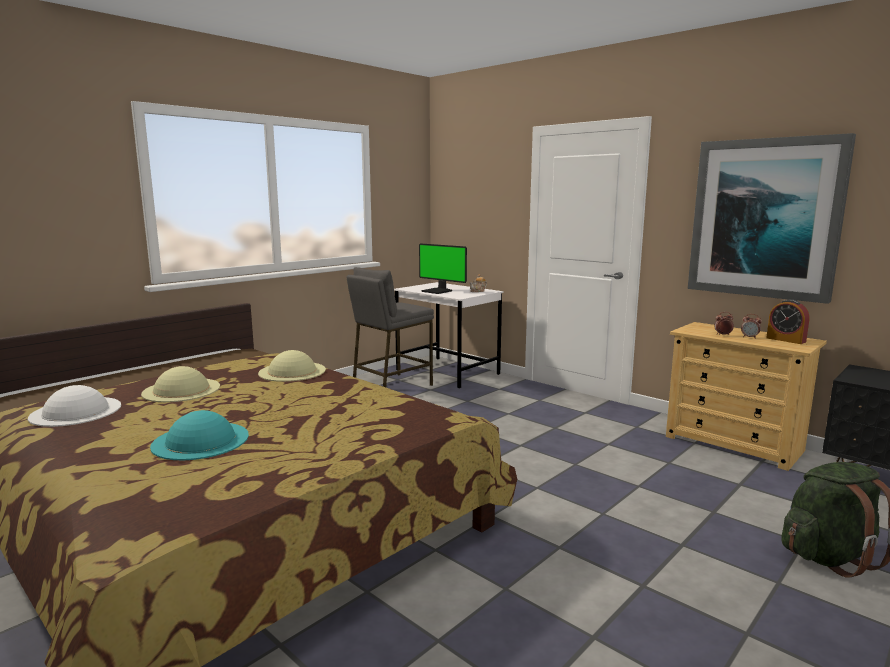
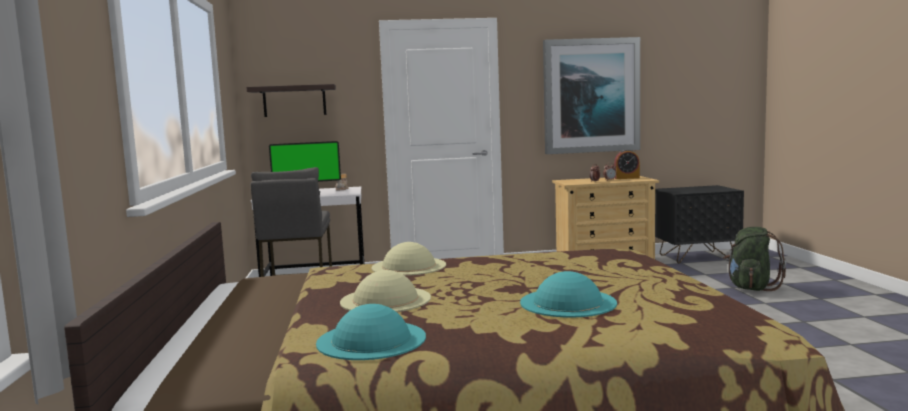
camera: 50 degrees left, 5 degrees down
white hat [28,385,121,427] -> turquoise hat [316,304,426,360]
none -> shelf [247,84,336,117]

